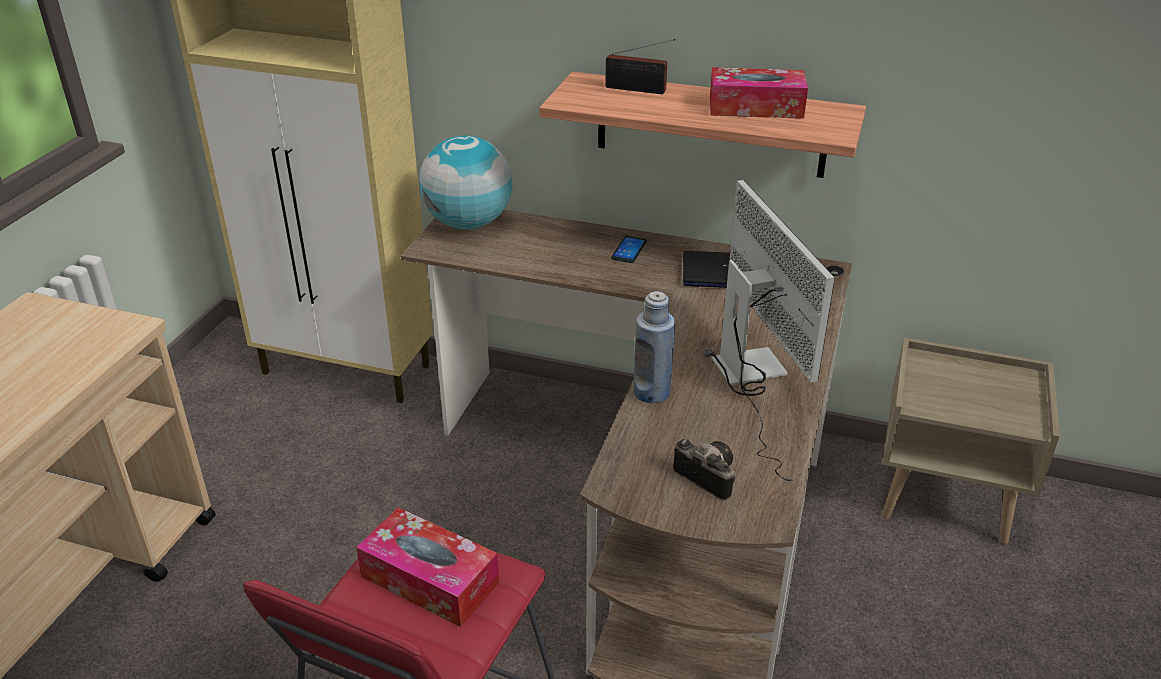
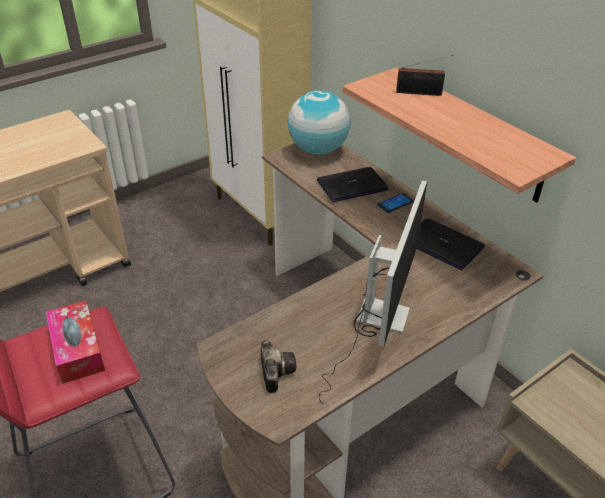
camera: 35 degrees right, 5 degrees up
radio [605,39,675,94] -> radio turned 45 degrees counterclockwise [396,55,453,96]
blue bottle [633,291,675,403] -> none
tissue box [710,67,808,119] -> none
none -> laptop [317,167,388,202]

